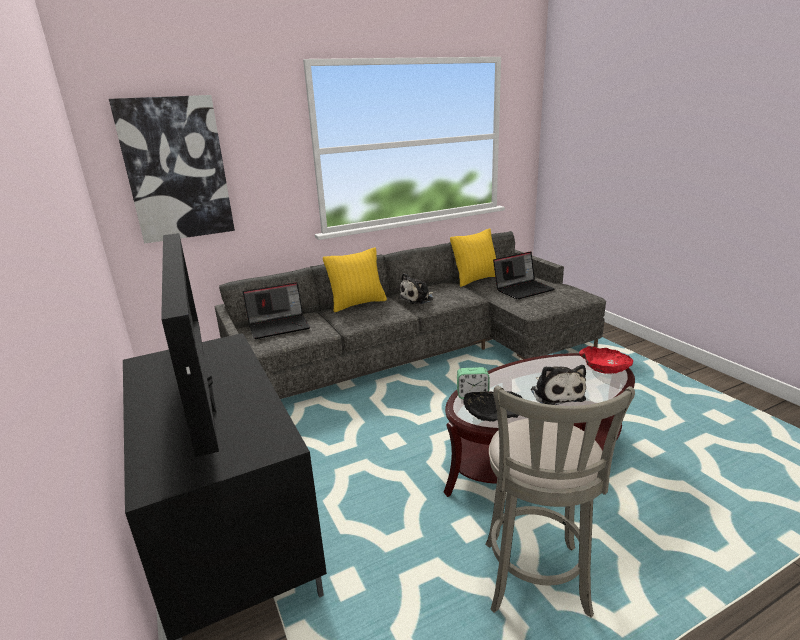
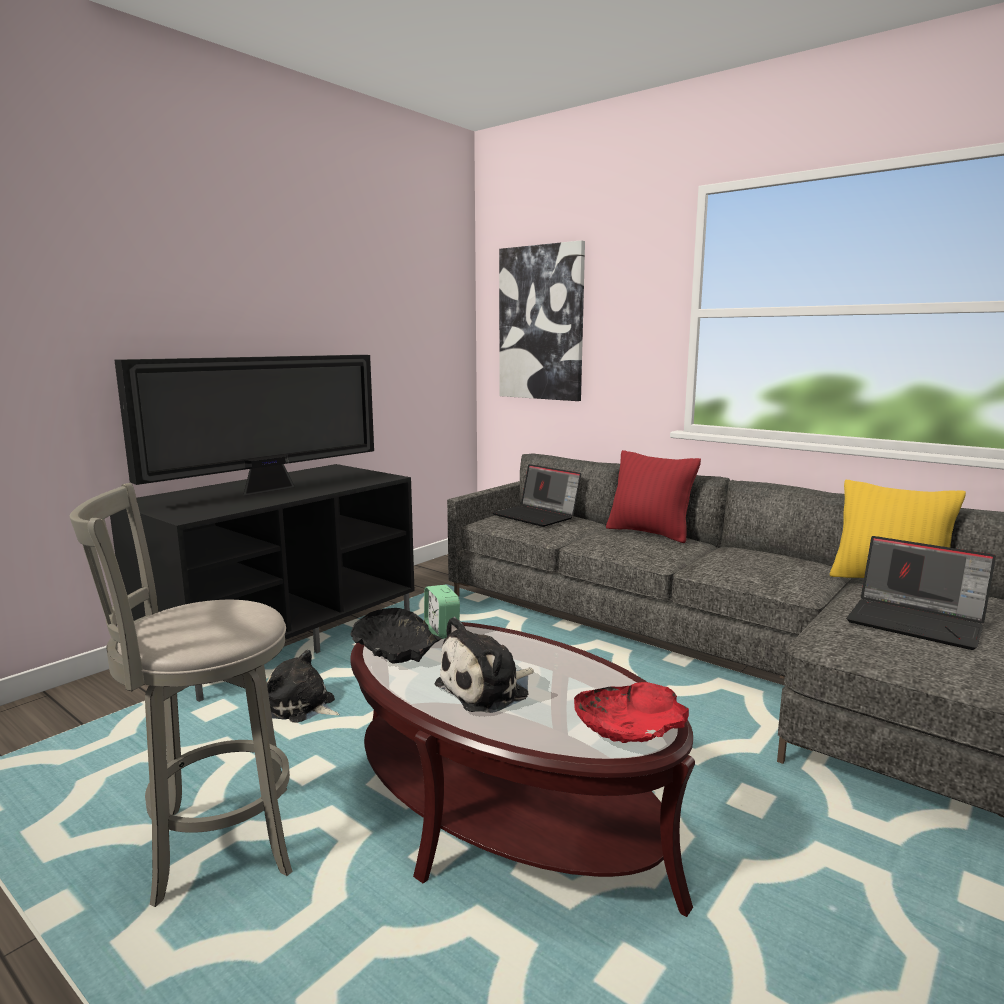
camera: 65 degrees right, 10 degrees down
yellow pillow [323,247,387,312] -> red pillow [606,450,701,543]
plush toy [399,273,433,304] -> plush toy moved to [267,650,339,723]

